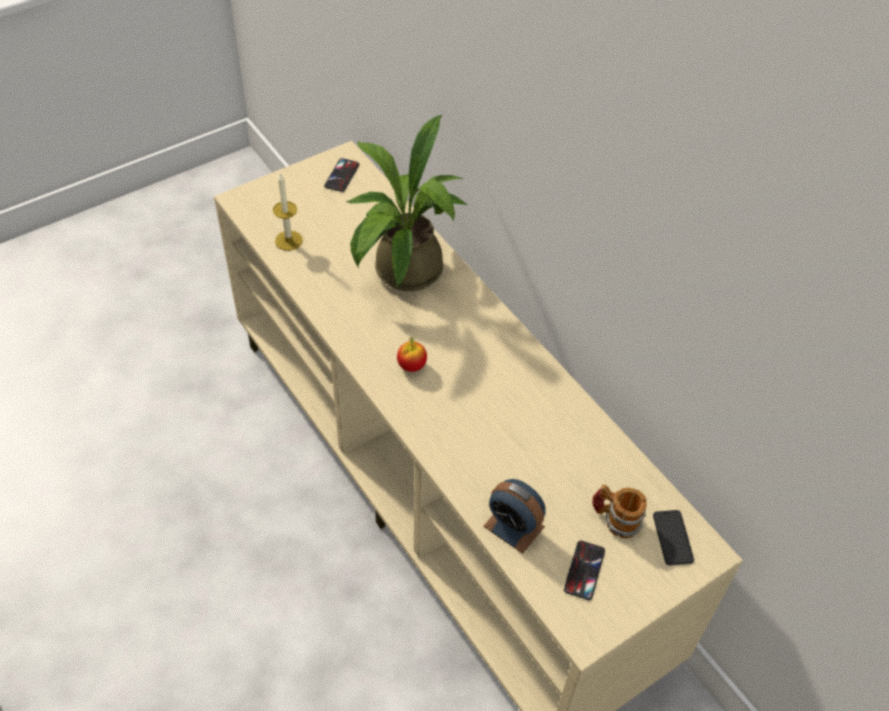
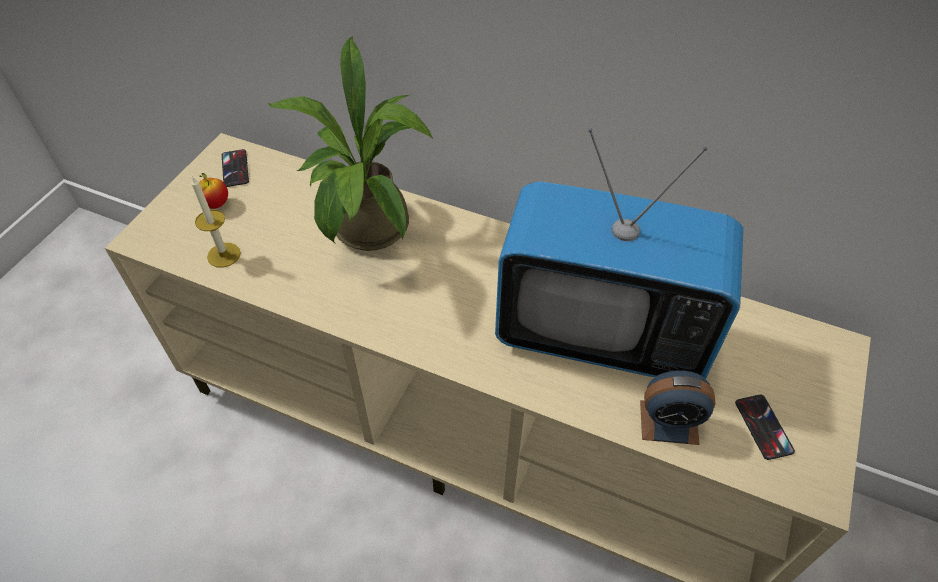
camera: 30 degrees left, 0 degrees up
apple [397,337,427,372] -> apple moved to [199,173,228,209]
mug [592,485,647,538] -> none
phone [653,510,694,566] -> none
none -> television [495,128,743,379]

